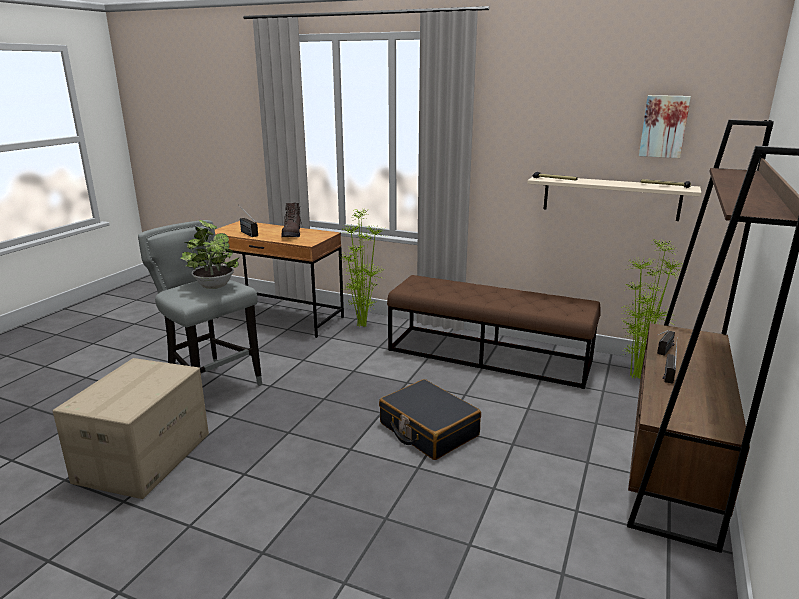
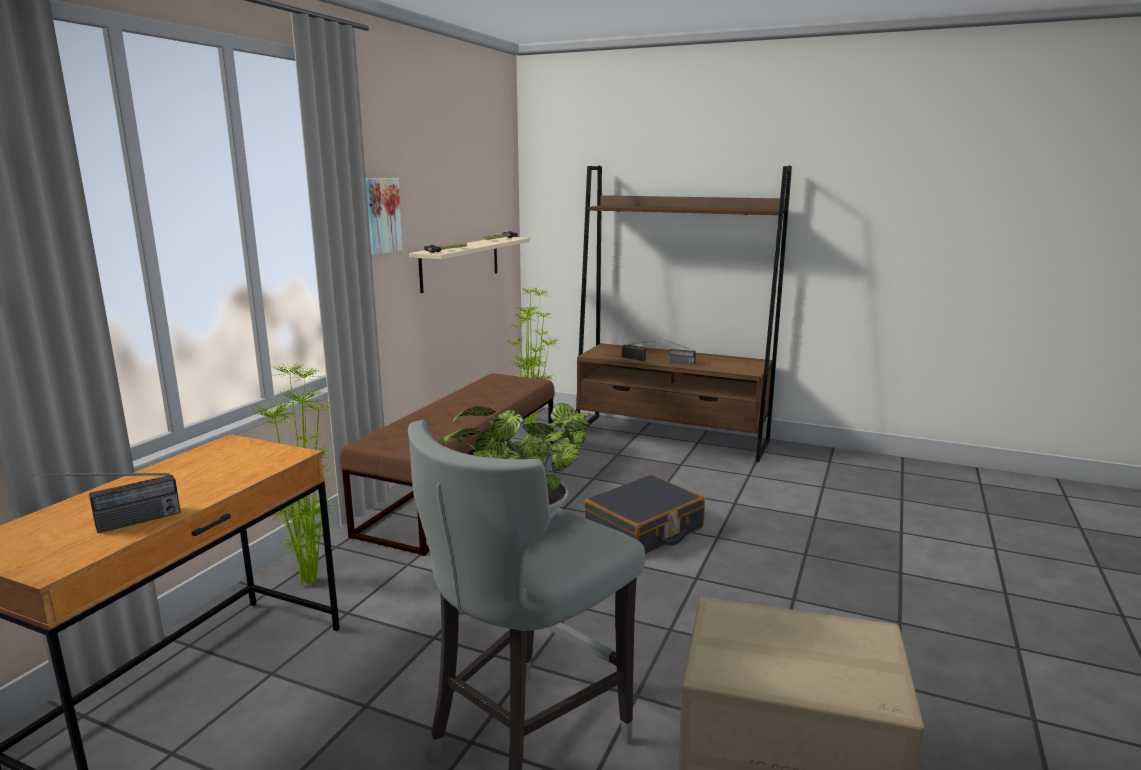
camera: 90 degrees left, 5 degrees down
brown boot [282,202,303,237] -> none
picture [639,95,691,158] -> picture moved to [366,178,403,255]

